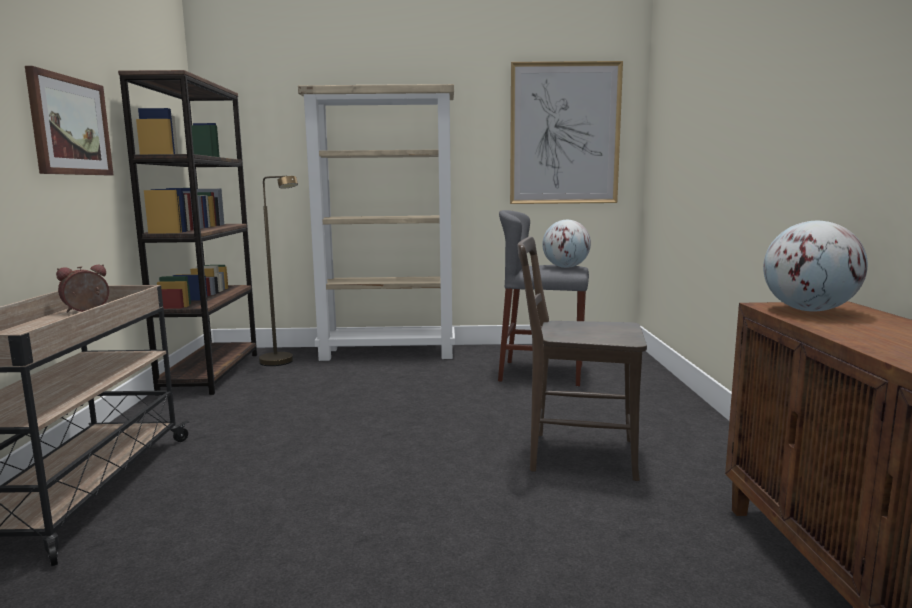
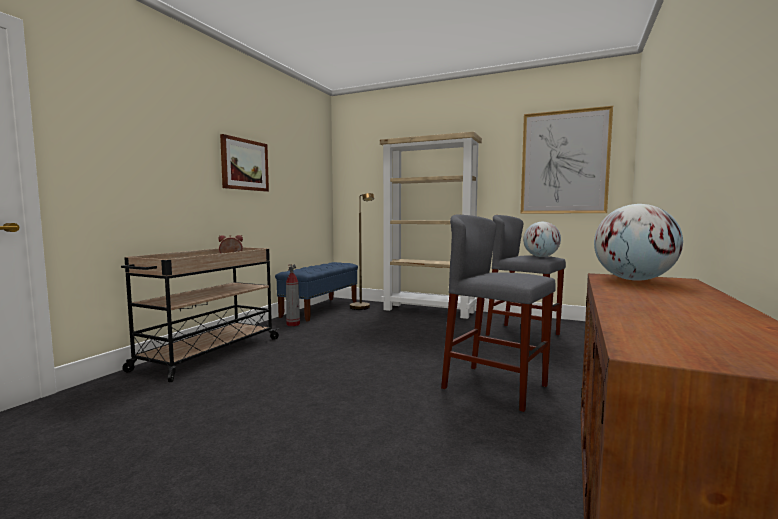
camera: 25 degrees right, 5 degrees down
brown bookcase [118,70,257,395] -> blue bench [275,262,358,322]
brown chair [517,237,647,481] -> grey stool [441,214,556,412]
none -> fire extinguisher [286,264,300,326]

